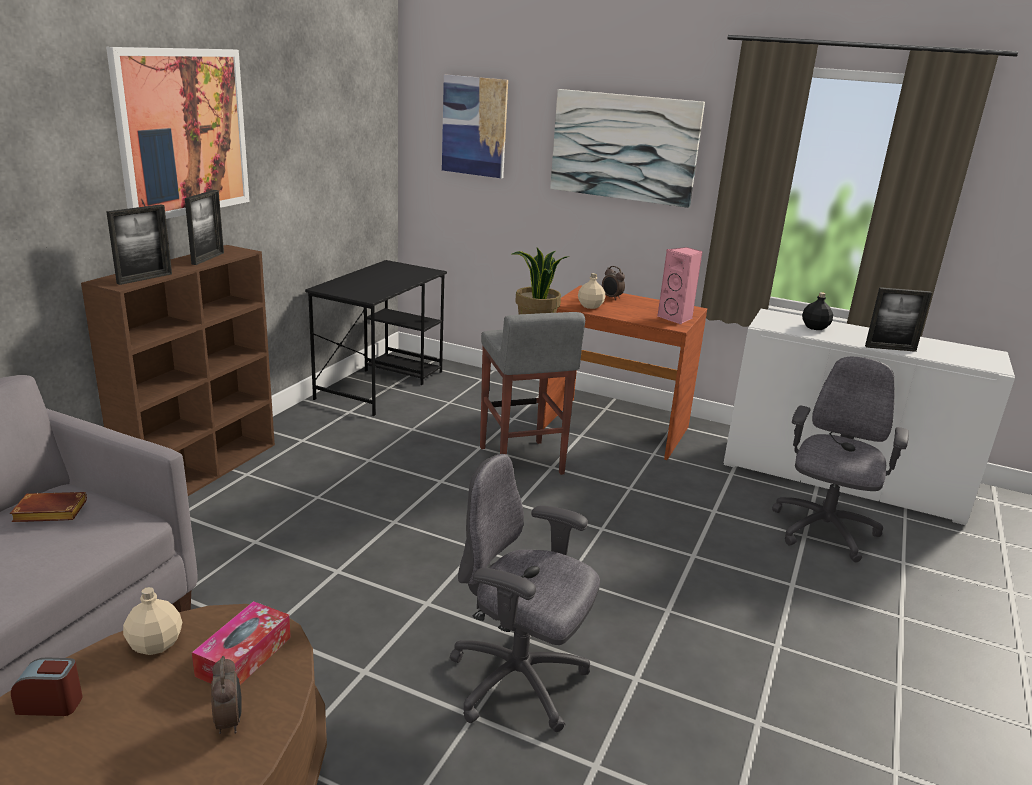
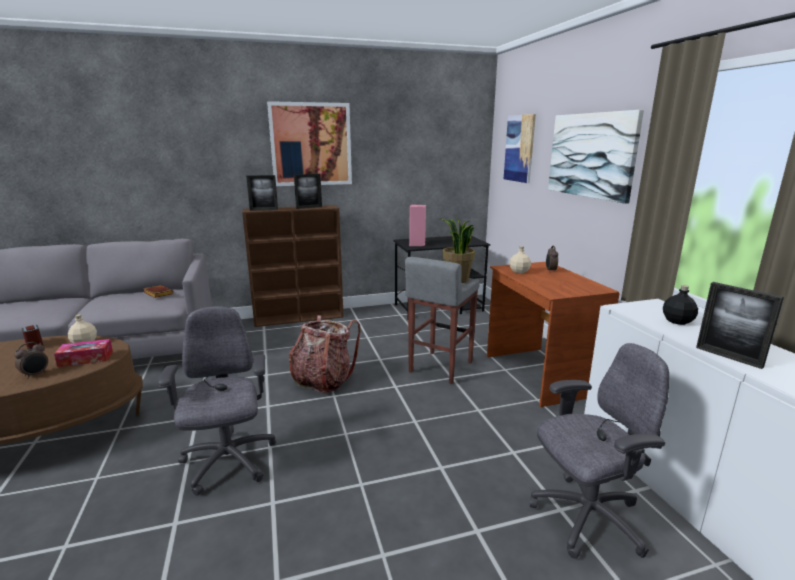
camera: 50 degrees right, 5 degrees down
pink speaker [657,247,703,324] -> pink speaker moved to [409,204,426,246]
none -> backpack [289,315,361,394]

